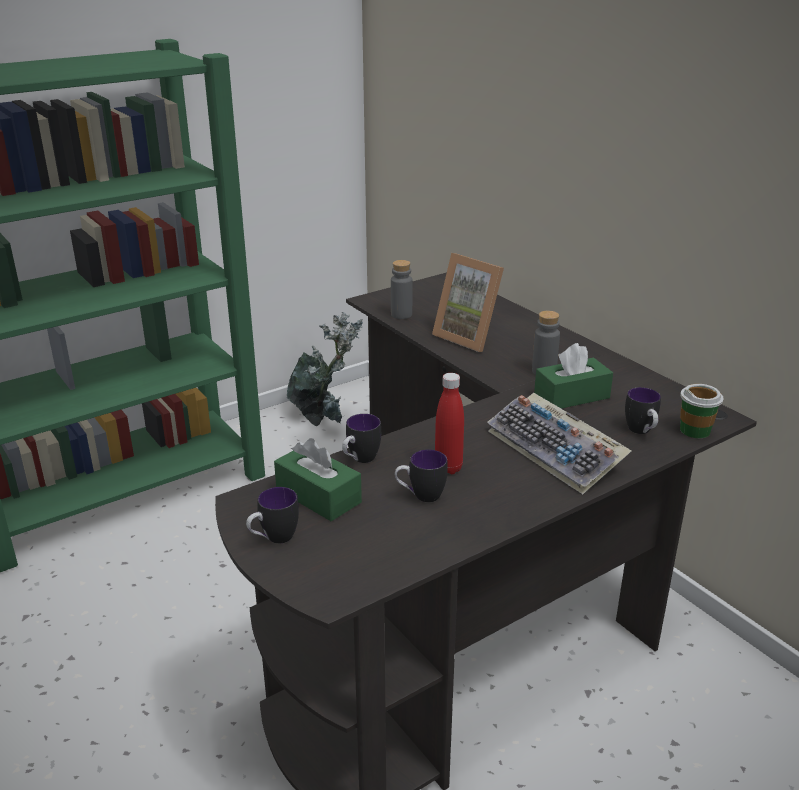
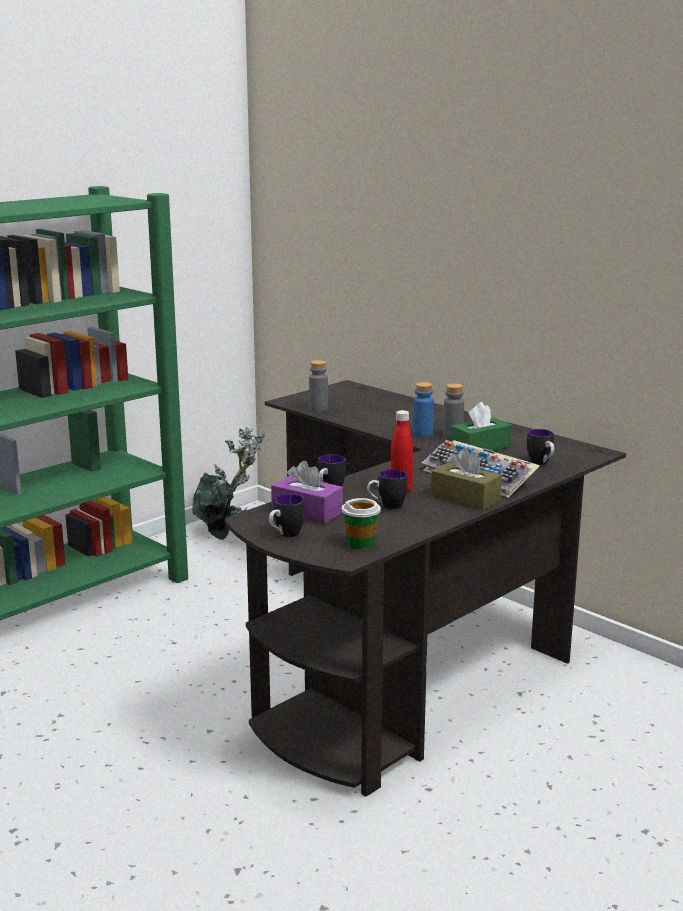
camera: 10 degrees left, 10 degrees down
green tissue box [274,438,362,521] -> purple tissue box [271,461,343,524]
picture frame [432,253,504,352] -> none
cup [680,384,724,438] -> cup moved to [342,498,381,549]
none -> blue bottle [413,382,434,437]
none -> brown tissue box [431,448,502,510]

